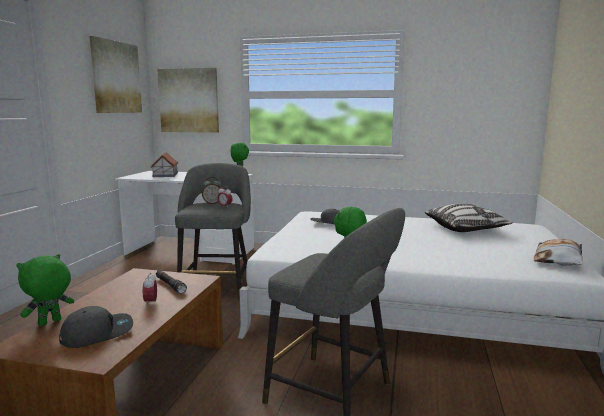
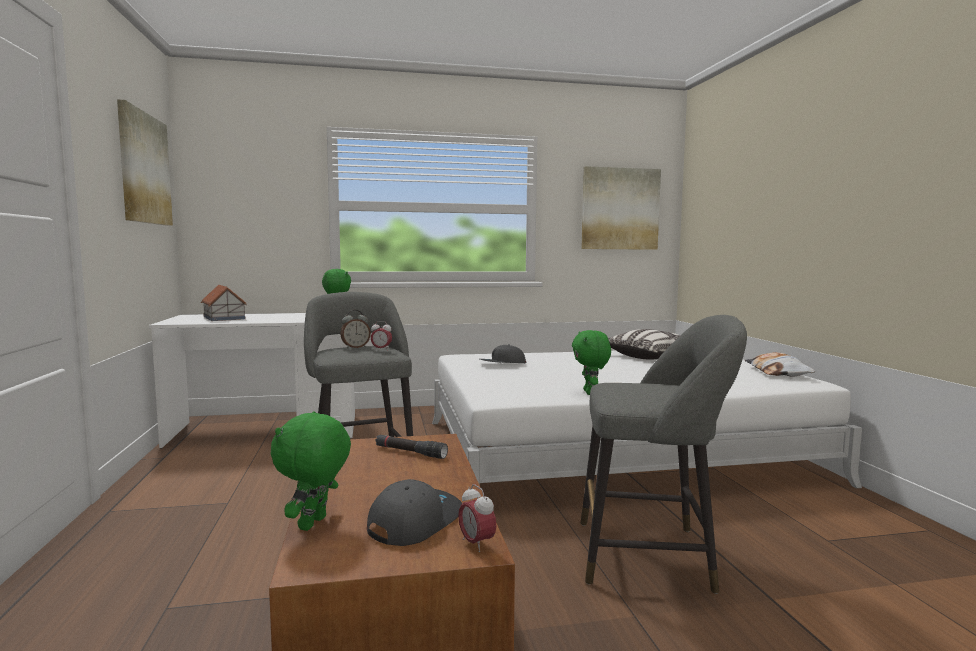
camera: 25 degrees left, 5 degrees down
alarm clock [143,272,157,306] -> alarm clock moved to [458,484,496,552]
picture [157,68,219,133] -> picture moved to [581,166,661,250]

